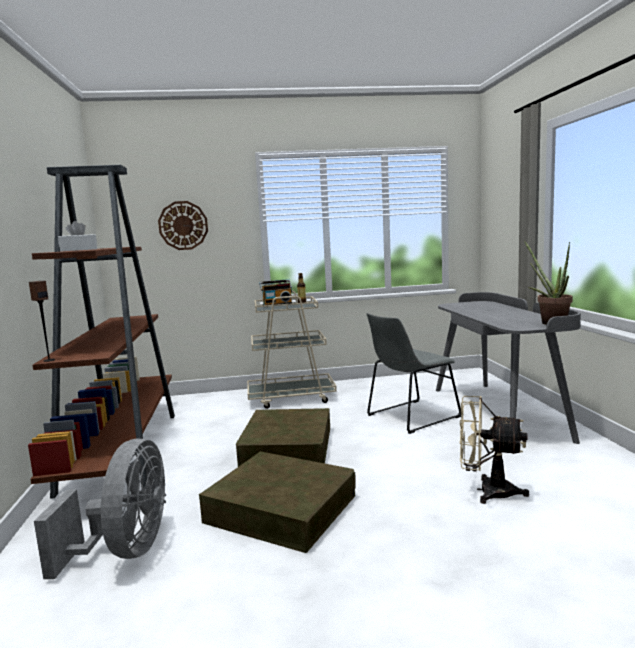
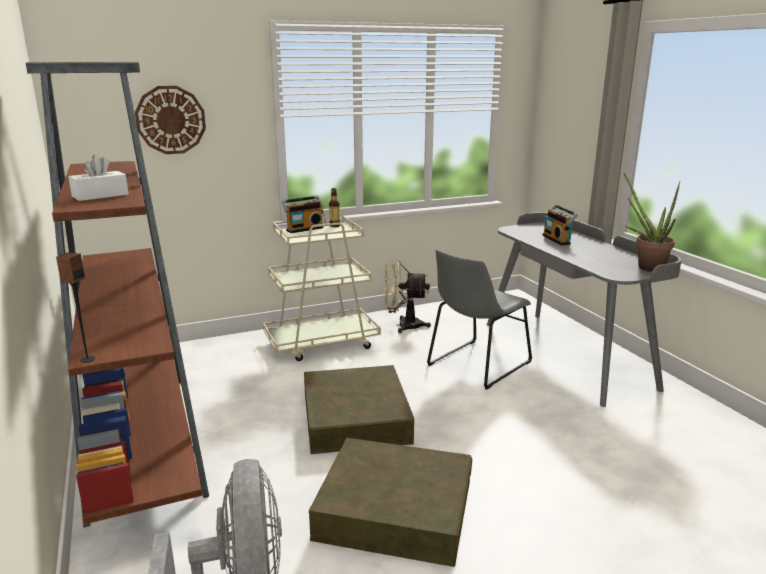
camera: 15 degrees left, 10 degrees up
beige fan [459,396,529,504] -> beige fan moved to [384,259,431,333]
none -> radio [543,205,578,245]

